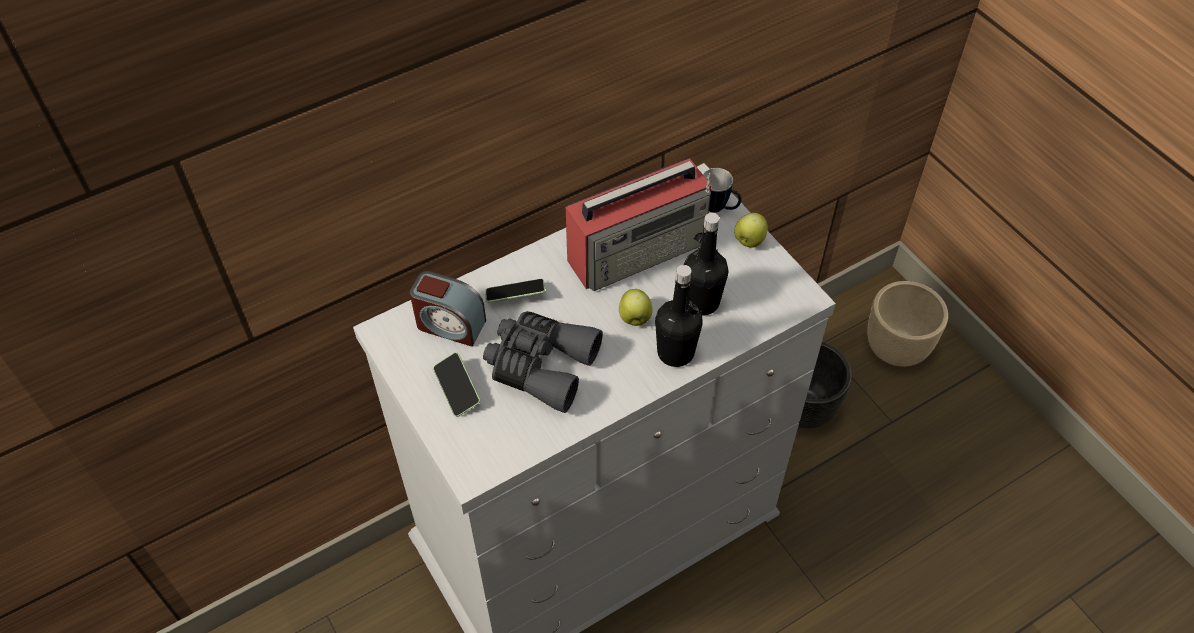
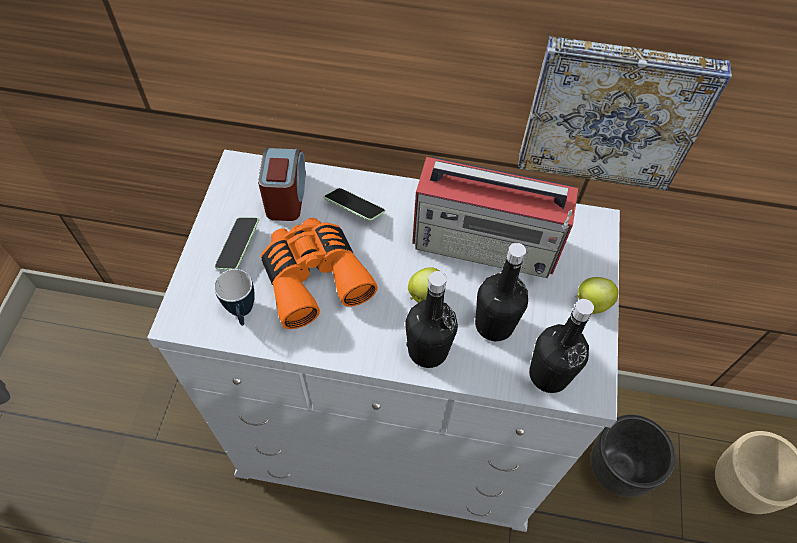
camera: 40 degrees right, 5 degrees up
alarm clock [410,271,486,347] -> alarm clock turned 150 degrees counterclockwise [258,148,306,221]
grey binoculars [483,311,603,413] -> orange binoculars [261,218,378,329]
mug [703,168,741,213] -> mug moved to [214,269,255,326]
none -> picture [518,36,732,191]
none -> black bottle [529,299,594,393]

